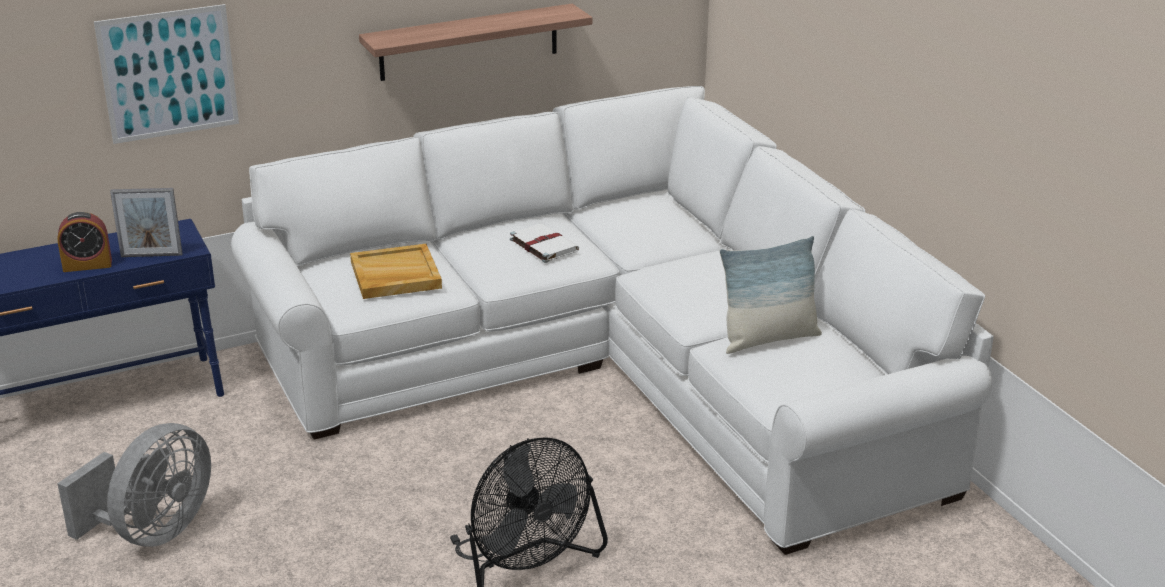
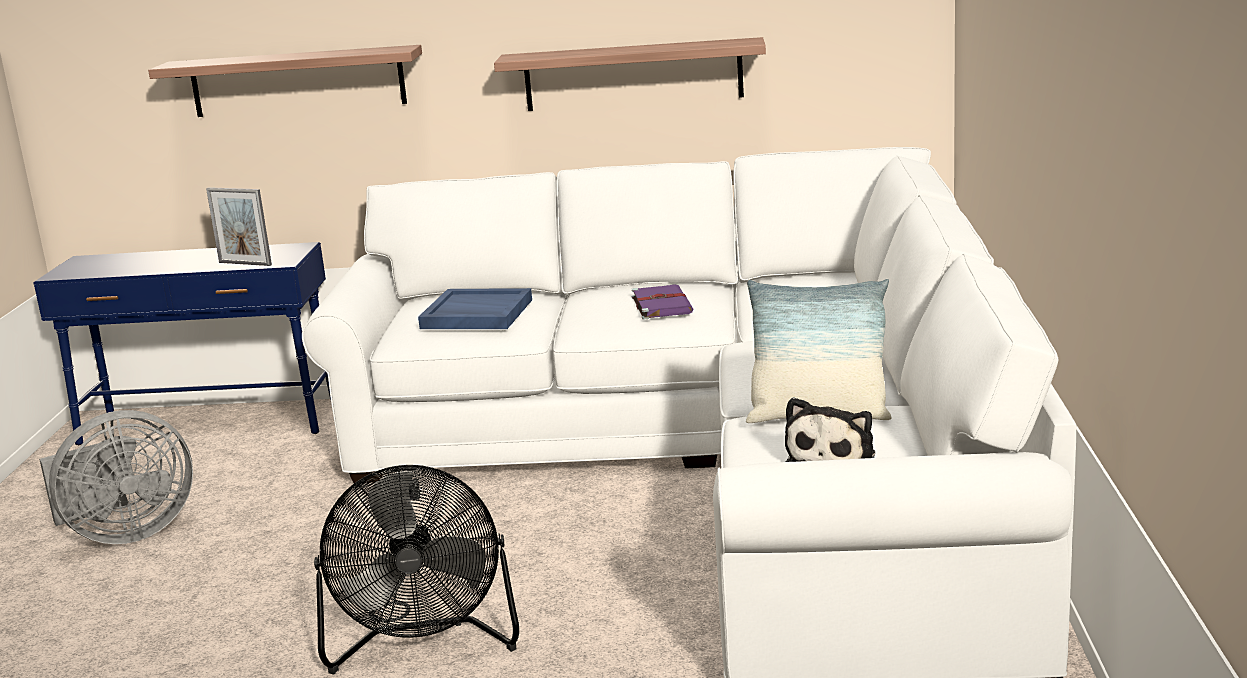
camera: 30 degrees right, 10 degrees down
alarm clock [58,212,112,272] -> none
picture [94,4,239,144] -> shelf [148,45,422,117]
beige tray [350,244,442,299] -> blue tray [418,288,532,329]
white book [510,223,579,263] -> purple book [632,284,693,320]
none -> plush toy [785,397,875,462]

